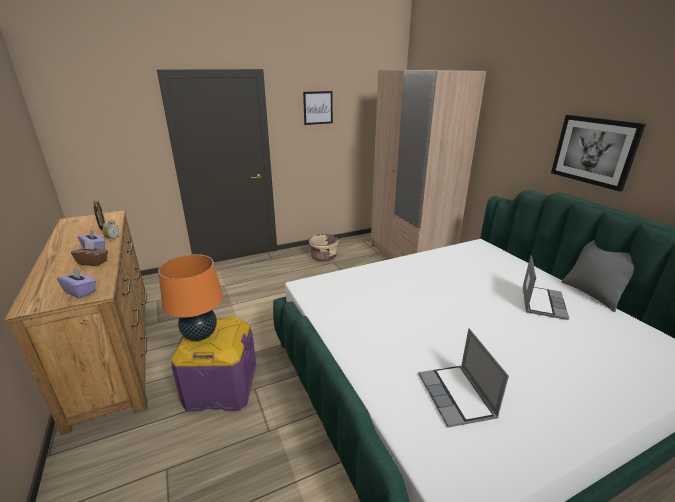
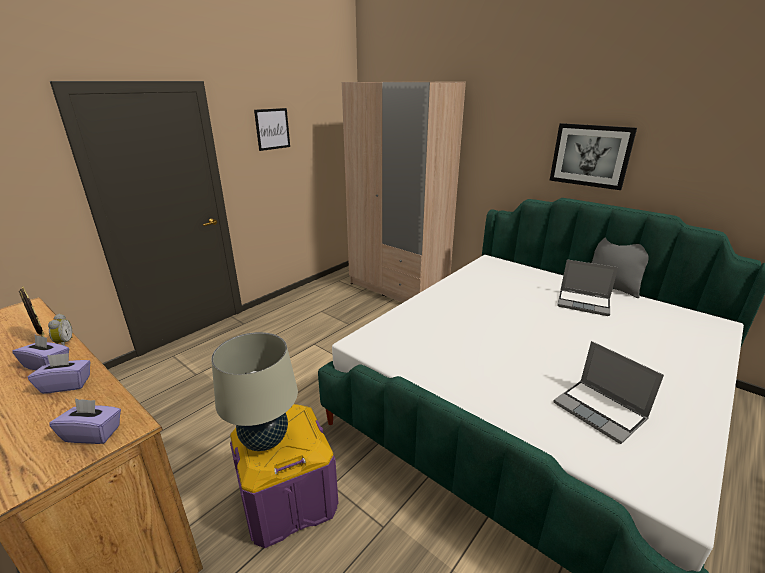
camera: 25 degrees left, 0 degrees up
brown tissue box [71,241,108,266] -> purple tissue box [27,353,91,394]
orange table lamp [158,254,223,341] -> beige table lamp [211,332,298,451]
beige planter [309,234,339,261] -> none
laptop [522,255,569,320] -> laptop turned 120 degrees clockwise [557,259,618,316]

